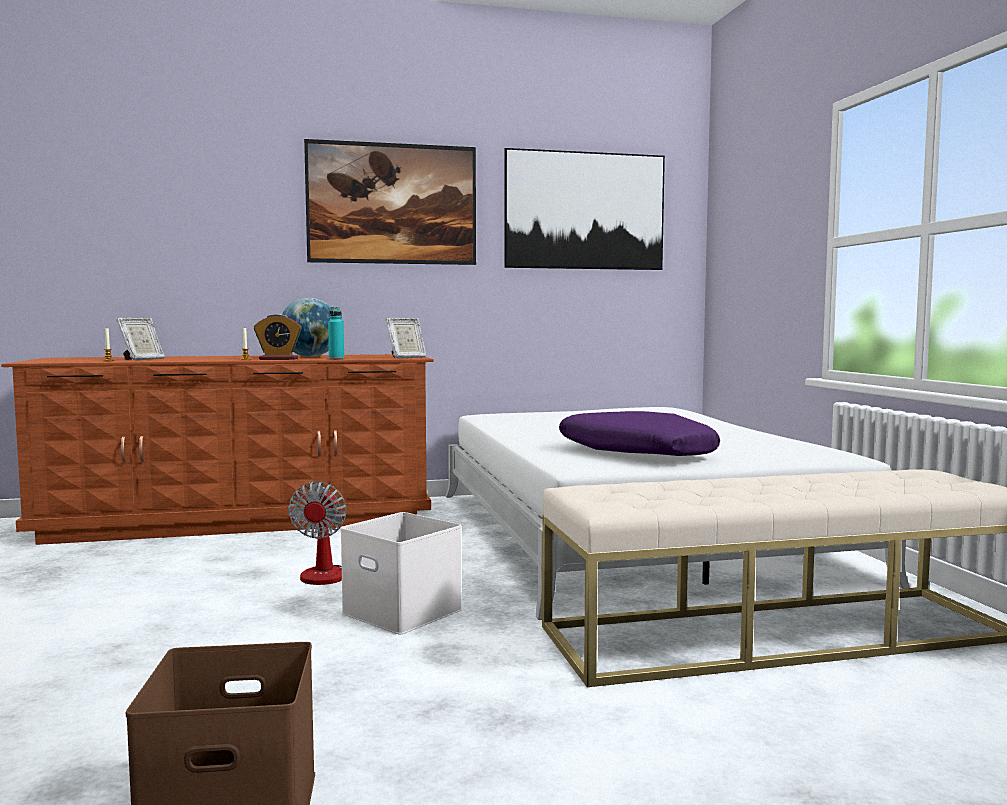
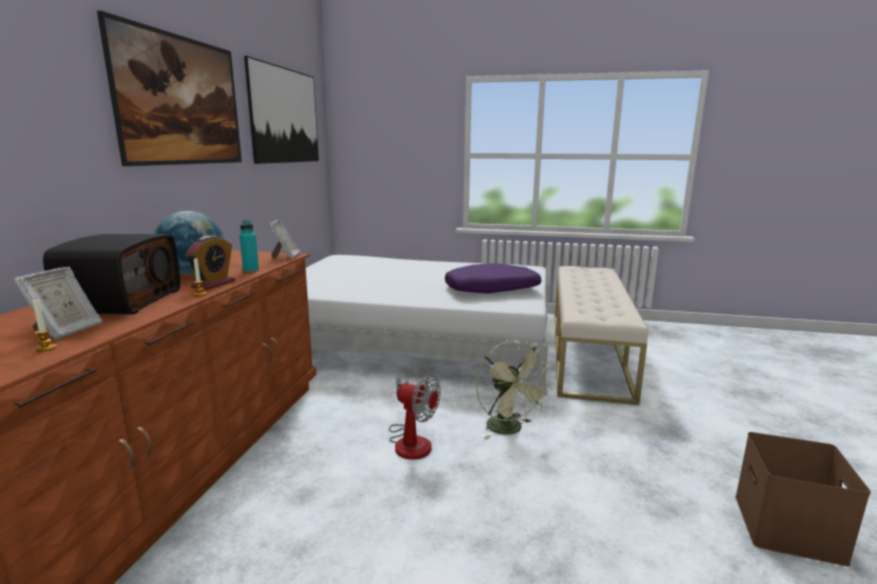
camera: 65 degrees left, 10 degrees up
picture frame [116,318,165,360] -> picture frame turned 45 degrees clockwise [13,267,102,340]
white storage box [340,512,462,634] -> green fan [476,340,553,440]
none -> radio [43,234,180,314]

